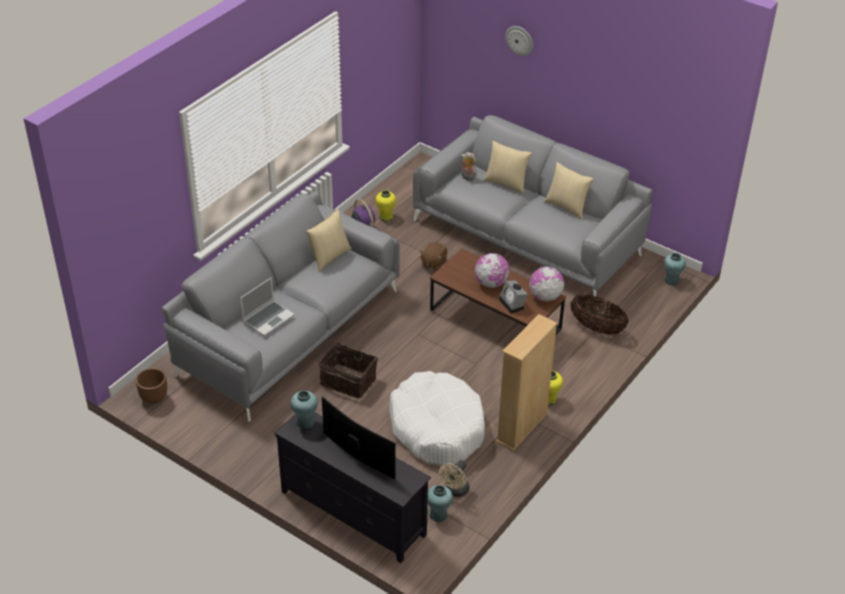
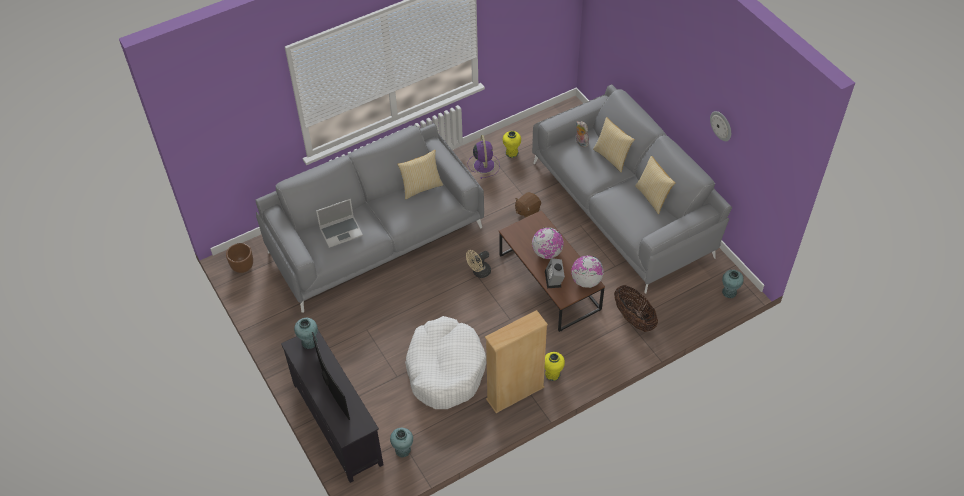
camera: 25 degrees right, 10 degrees up
basket [319,342,378,398] -> none
beige fan [439,460,469,497] -> beige fan moved to [466,250,491,278]
wall clock [505,26,533,56] -> wall clock moved to [710,111,731,141]

